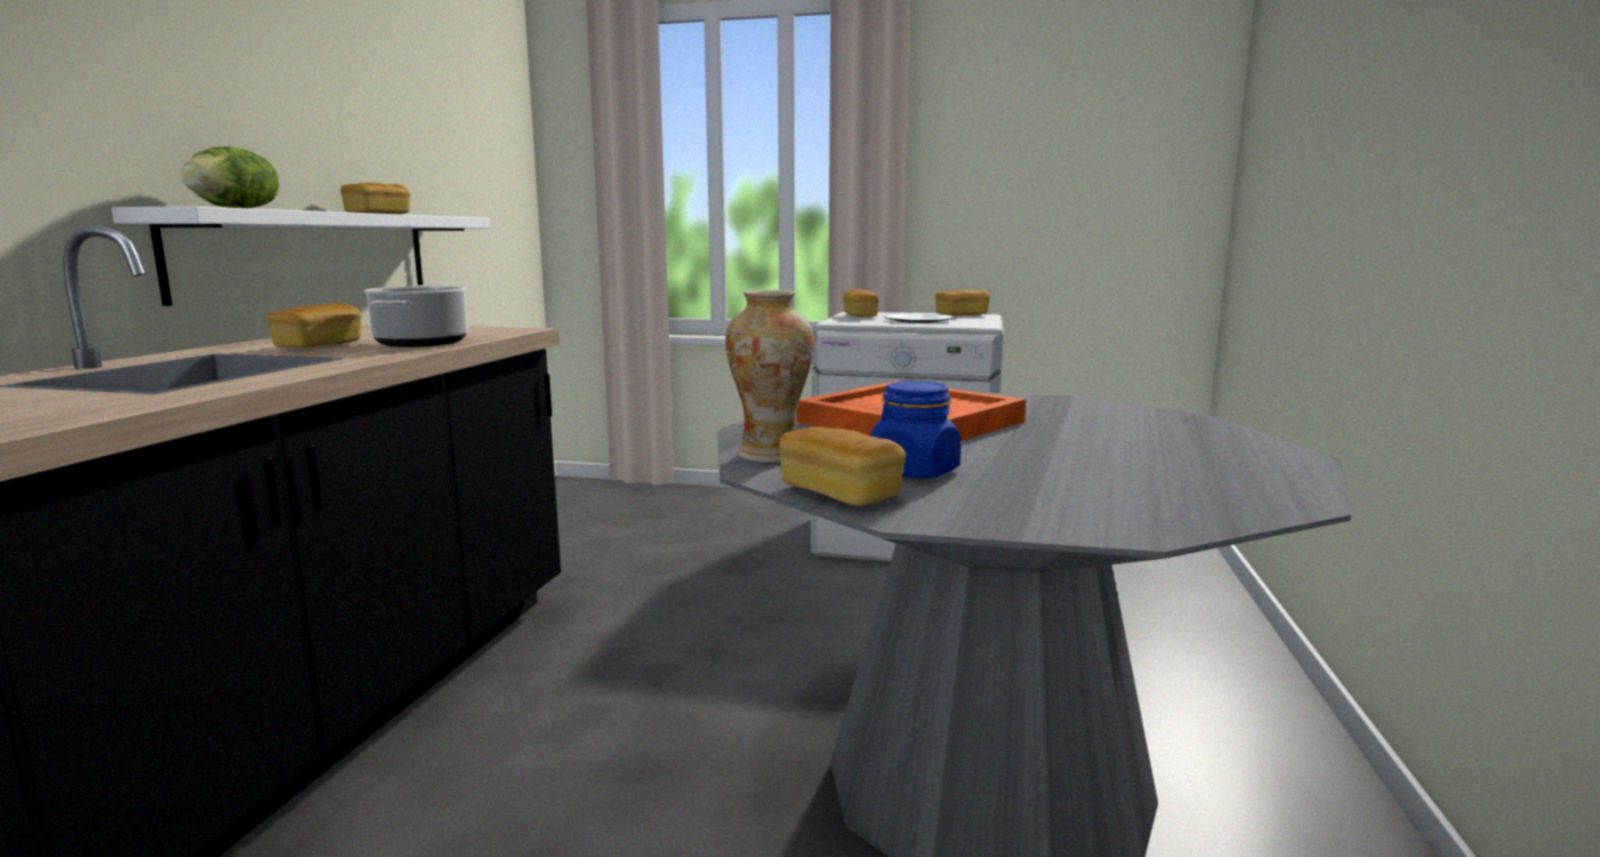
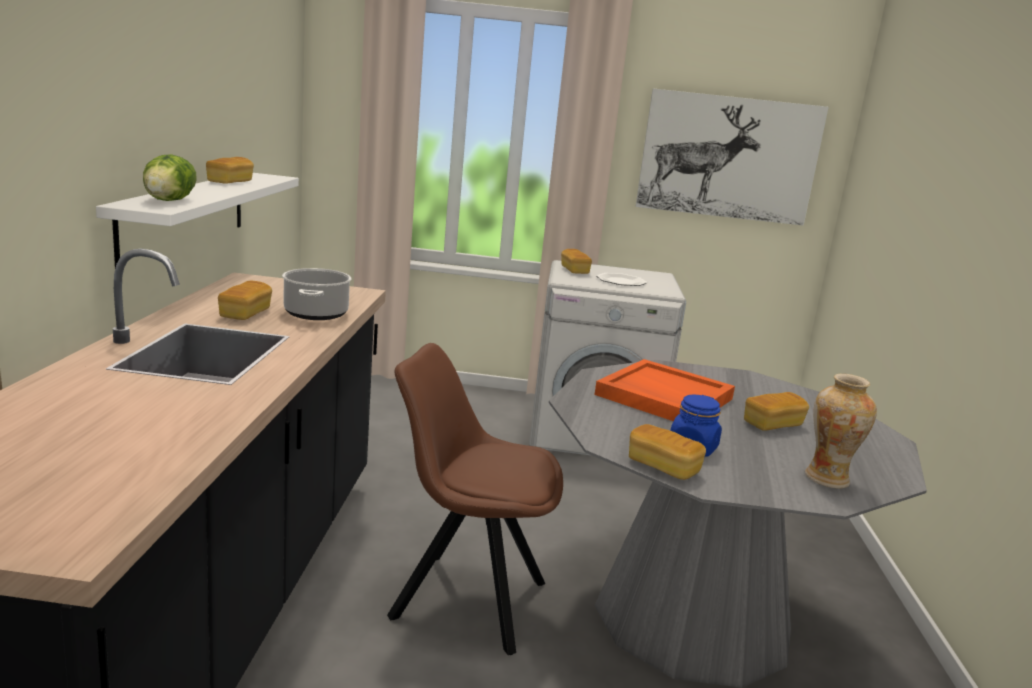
camera: 10 degrees left, 5 degrees up
vase [725,290,814,463] -> vase moved to [805,374,877,488]
bread [935,289,990,315] -> bread moved to [744,392,809,431]
none -> brown chair [387,343,563,655]
none -> picture [636,89,829,226]

